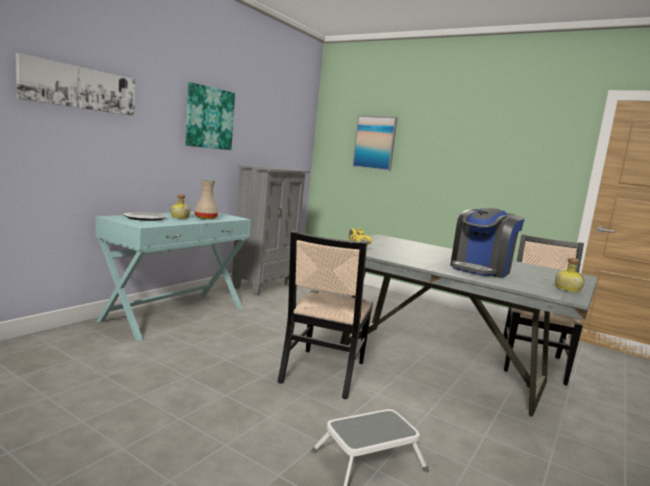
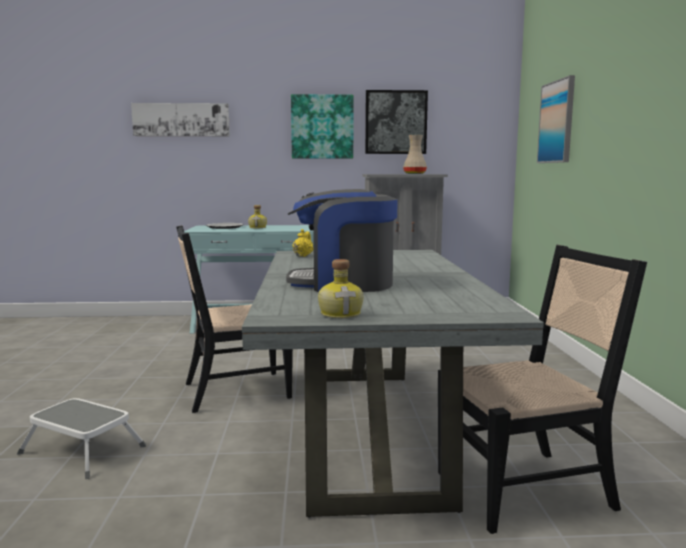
camera: 55 degrees right, 0 degrees up
beige vase [194,180,218,219] -> beige vase moved to [403,135,427,174]
none -> picture [365,90,428,154]

